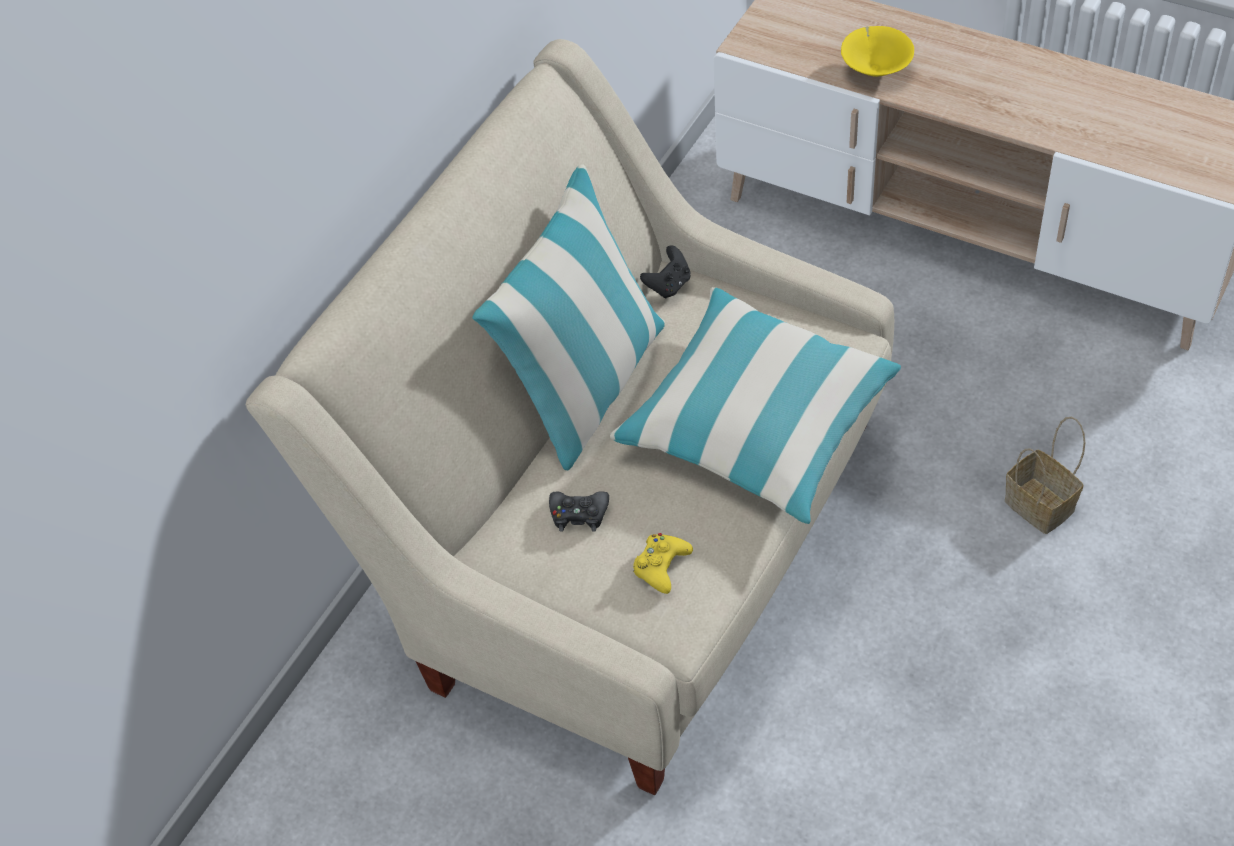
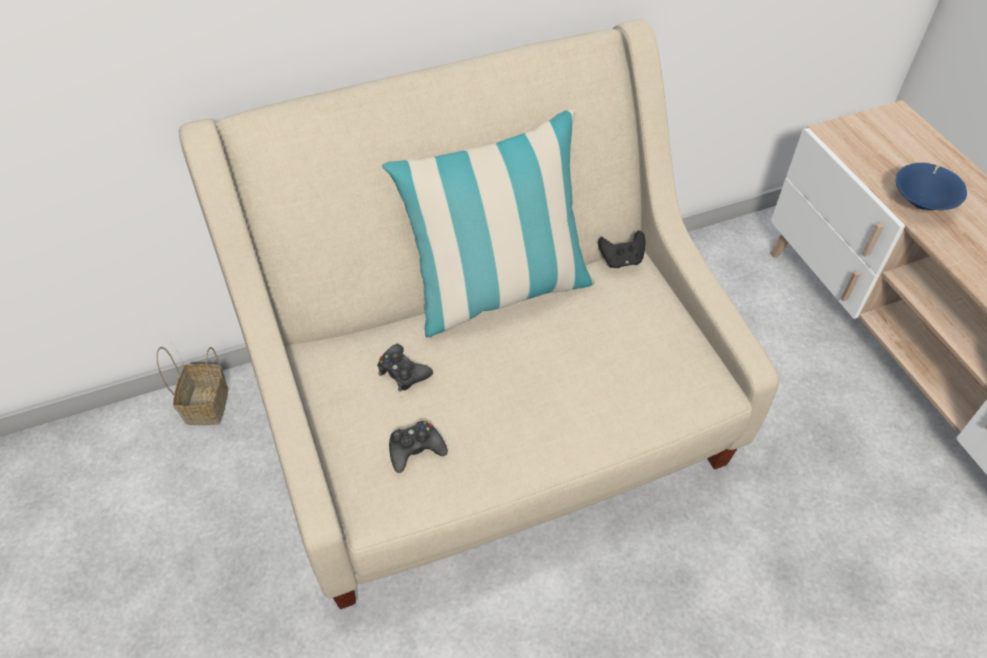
camera: 35 degrees right, 0 degrees up
pillow [610,287,901,524] -> none
yellow game controller [633,533,693,594] -> black game controller [389,421,448,473]
yellow bowl [841,26,914,77] -> blue bowl [896,163,967,210]
basket [1005,417,1085,534] -> basket moved to [156,347,228,426]

